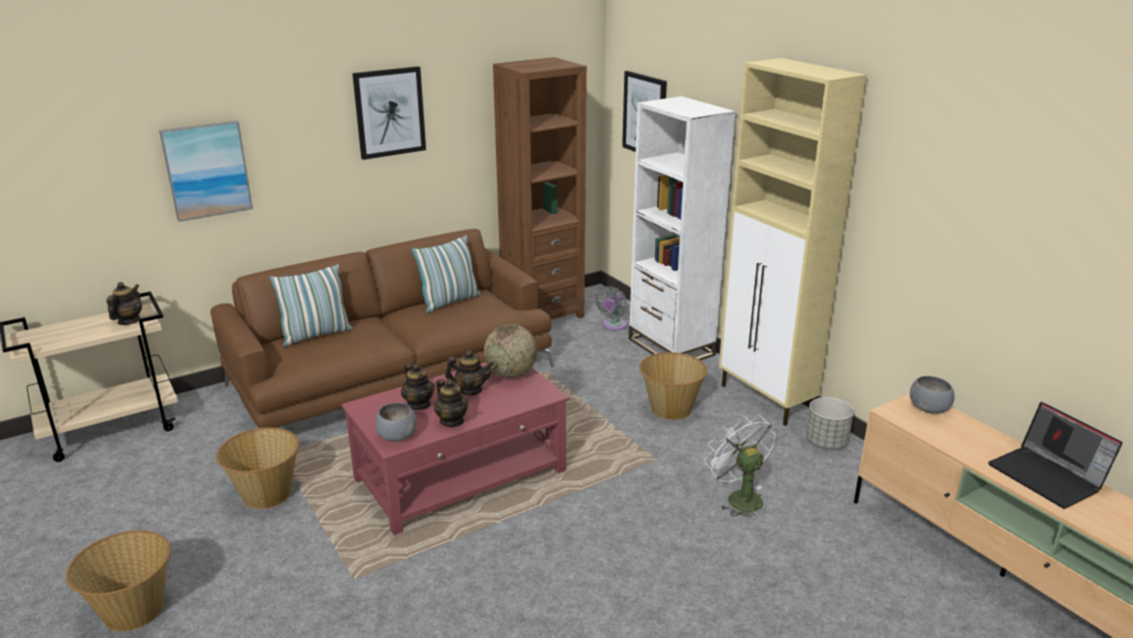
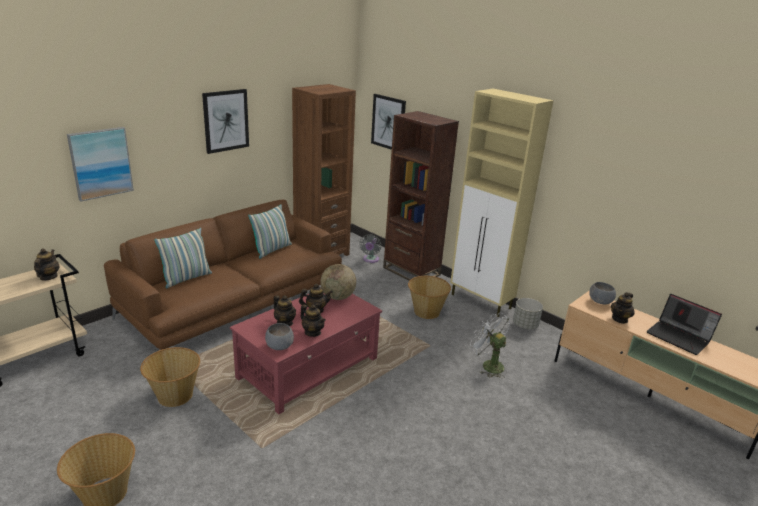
camera: 15 degrees left, 0 degrees up
white bookcase [629,96,736,360] -> brown bookcase [383,111,459,282]
none -> teapot [611,292,635,324]

